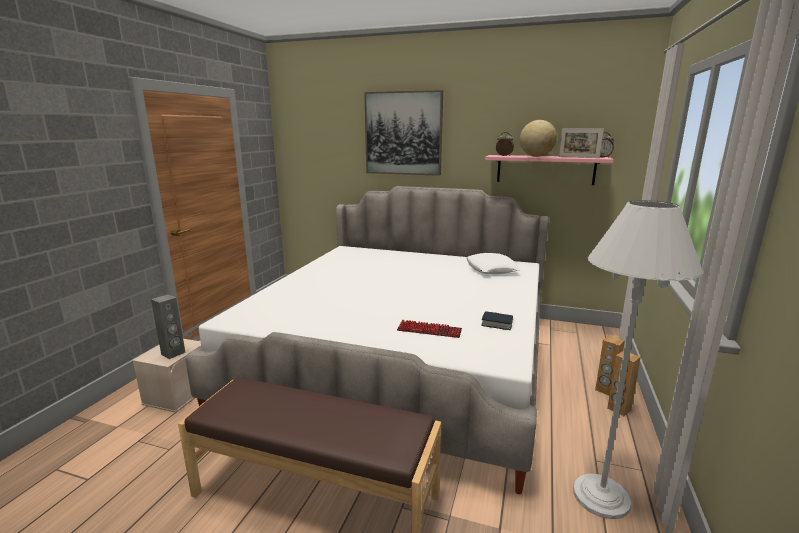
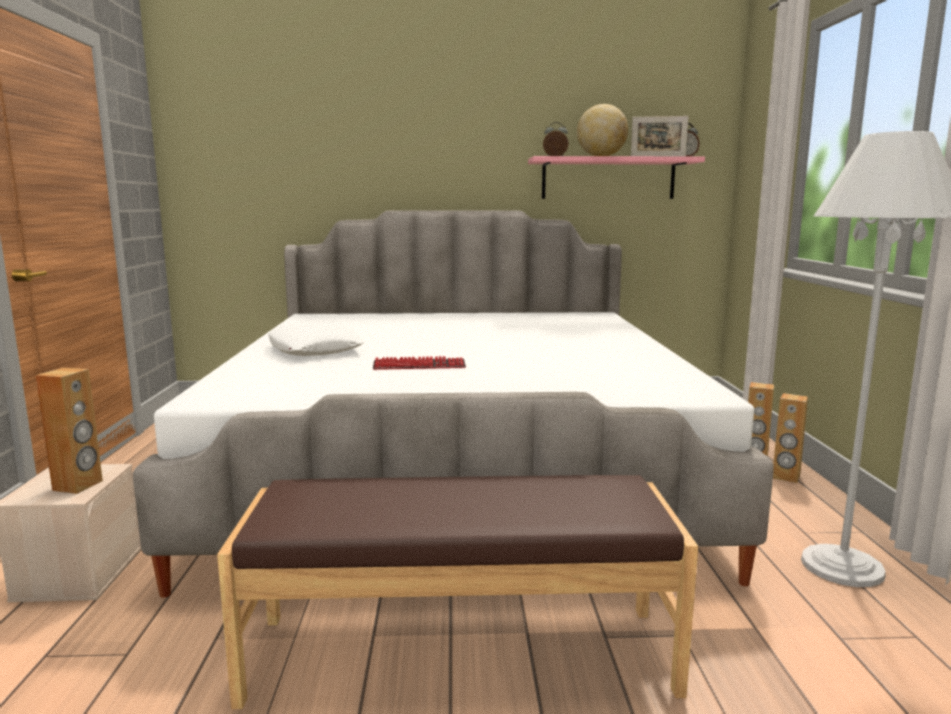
camera: 20 degrees left, 5 degrees down
grey speaker [151,294,185,359] -> brown speaker [35,368,103,494]
picture [364,90,443,176] -> none
keyboard [397,320,462,338] -> keyboard moved to [373,356,466,370]
white pillow [467,253,520,274] -> white pillow moved to [269,322,364,356]
book [481,311,513,330] -> none

